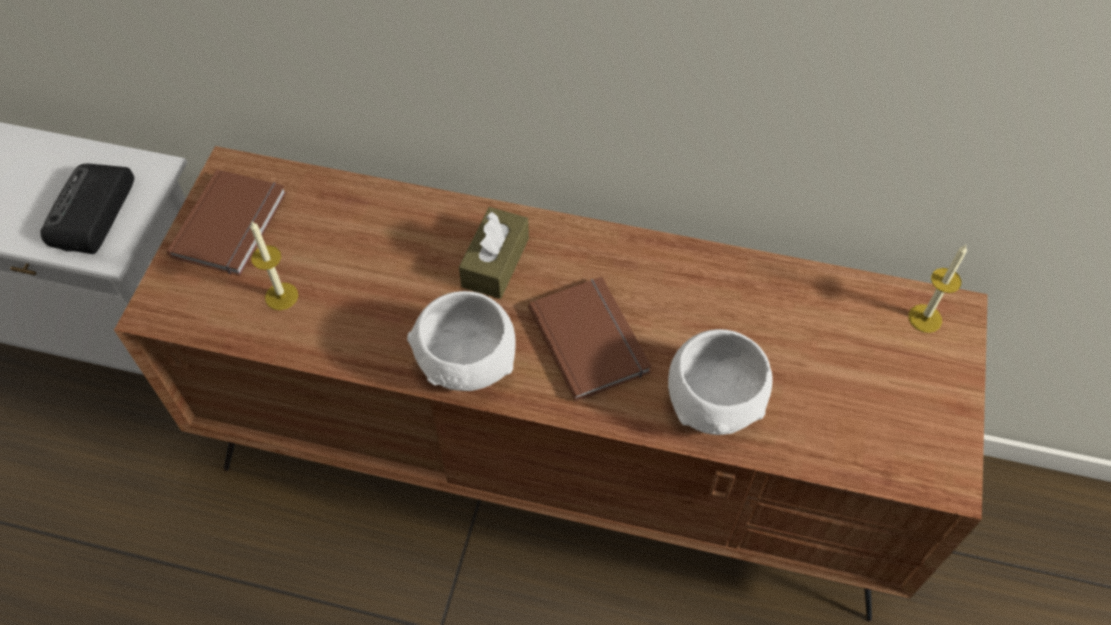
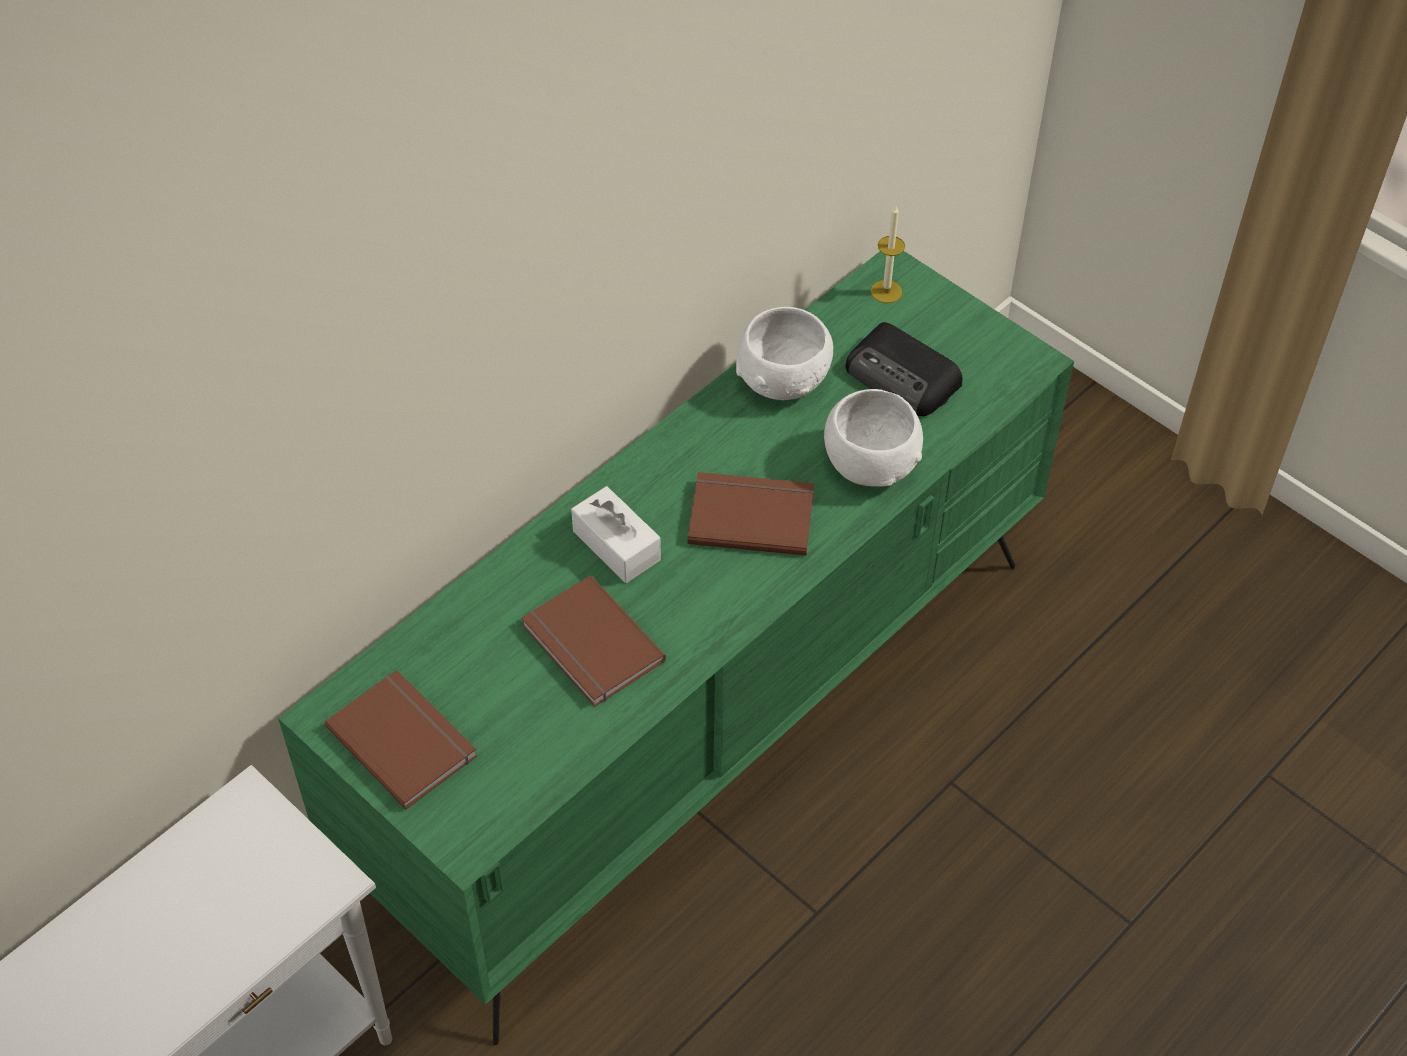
camera: 60 degrees left, 5 degrees down
radio [40,164,134,254] -> radio moved to [846,322,962,416]
brown tv stand [114,146,988,621] -> green tv stand [278,251,1074,1045]
candle [250,221,298,310] -> none
white bowl [407,291,516,391] -> white bowl moved to [736,307,833,400]
brown tissue box [459,207,529,299] -> white tissue box [571,486,661,583]
none -> brown book [521,575,666,707]

